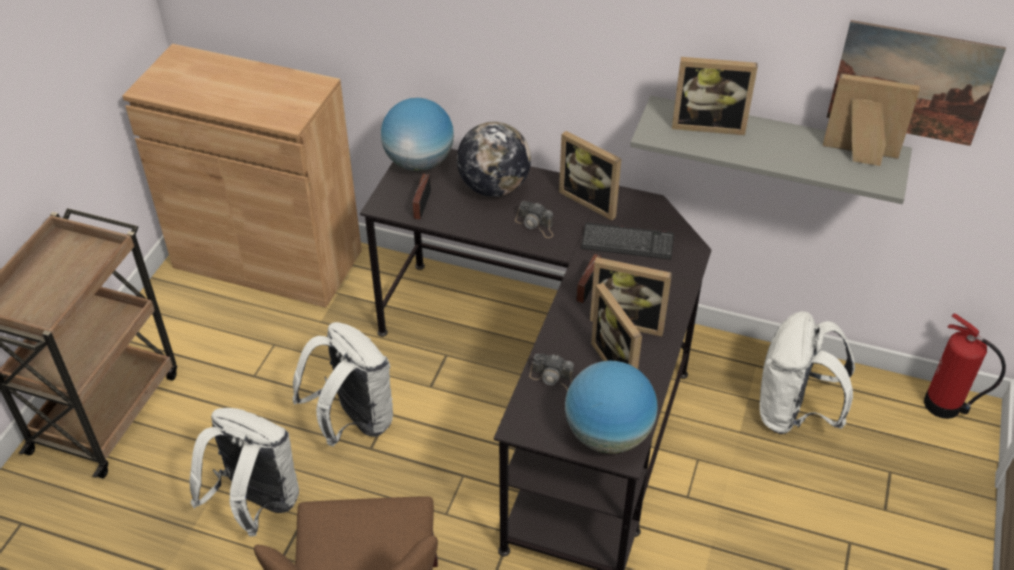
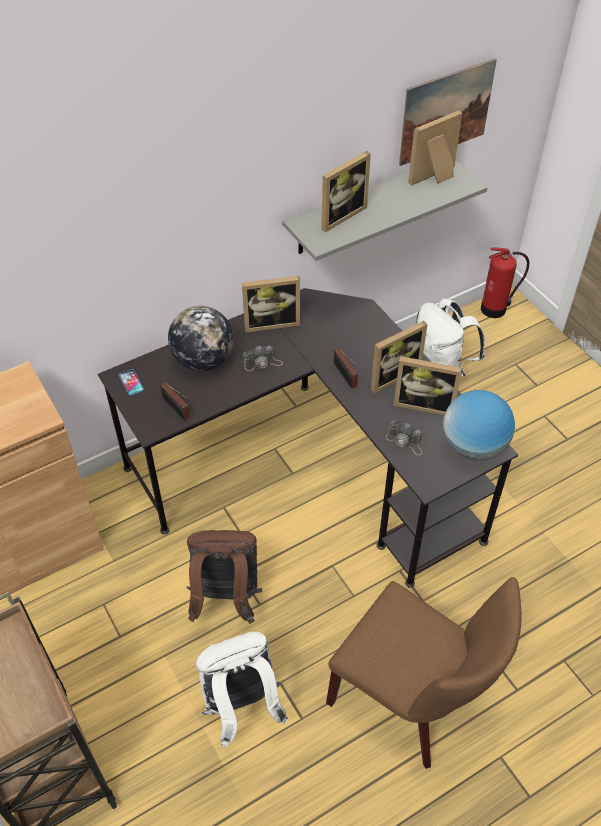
camera: 50 degrees left, 5 degrees up
white backpack [293,322,393,446] -> brown backpack [186,530,262,624]
globe [381,98,454,171] -> phone [119,369,144,395]
camera [529,354,574,391] -> camera turned 60 degrees clockwise [386,421,423,456]
keyboard [581,223,674,260] -> none

